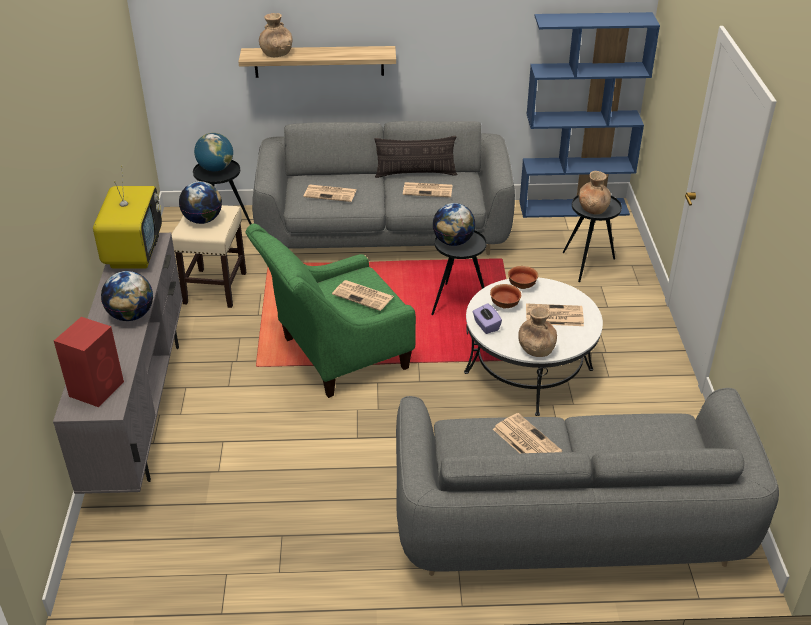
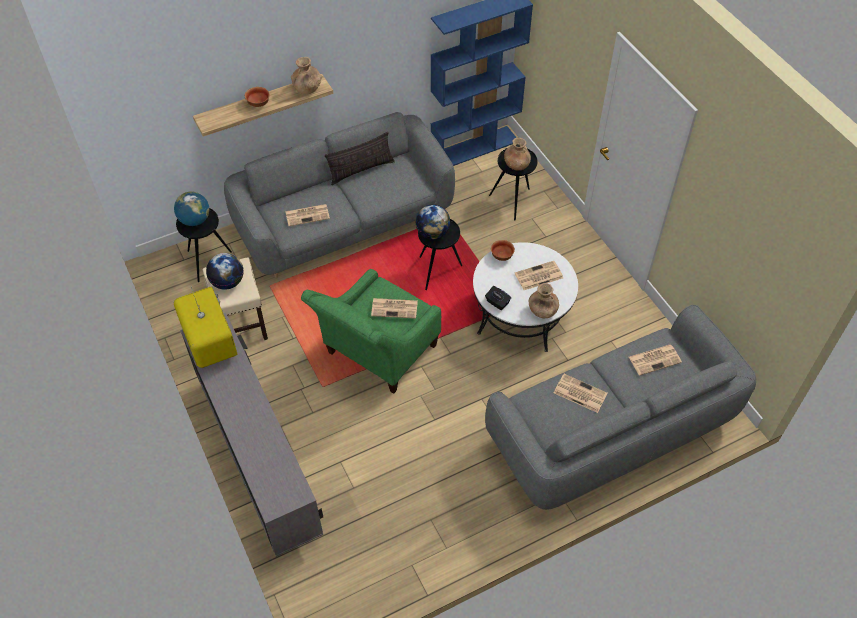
camera: 25 degrees left, 15 degrees up
red speaker [54,317,124,407] -> none
globe [101,271,153,321] -> none
brown vase [259,13,292,57] -> brown vase moved to [291,57,322,95]
newspaper [403,182,453,197] -> newspaper moved to [629,345,682,376]
purple tissue box [473,303,502,334] -> black tissue box [485,286,511,310]
bowl [490,284,521,308] -> bowl moved to [245,87,270,107]

